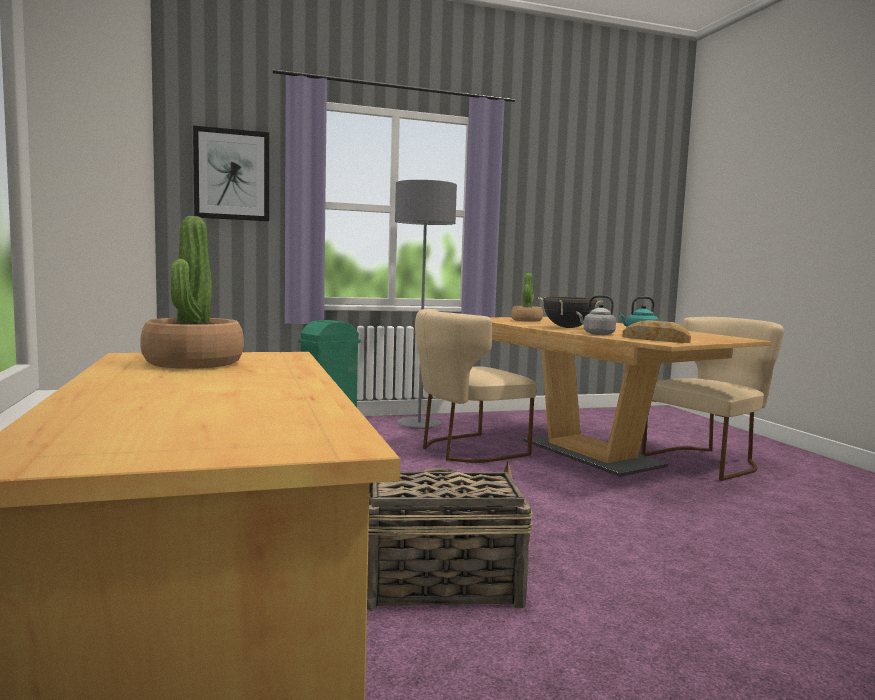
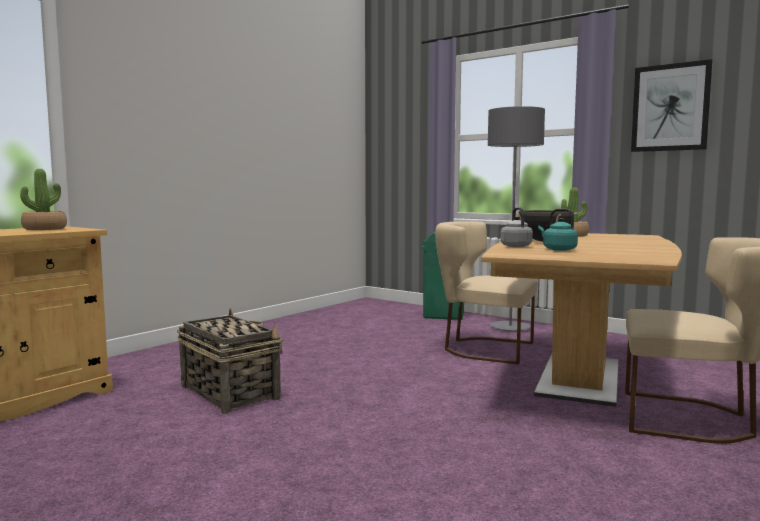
camera: 55 degrees right, 0 degrees up
picture [193,126,269,221] -> picture moved to [631,59,712,152]
bread [622,320,691,343] -> none

